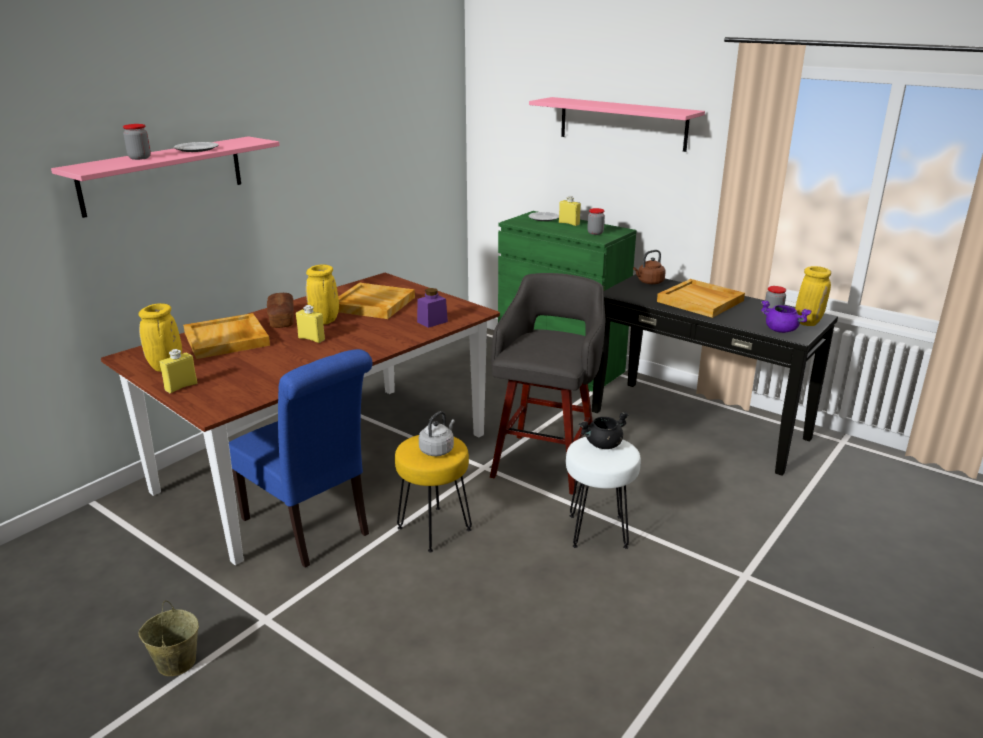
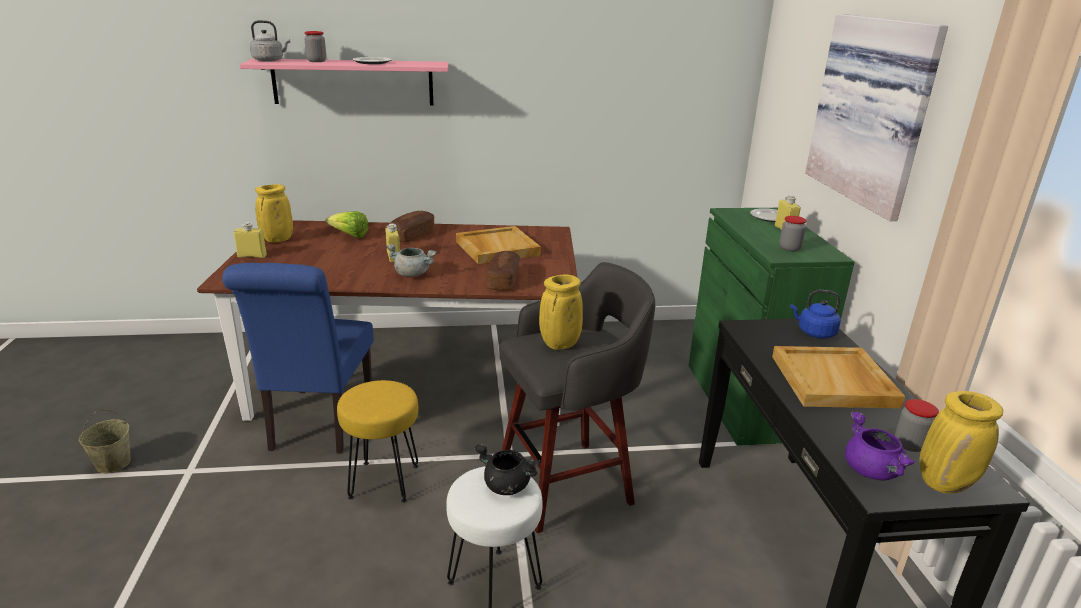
camera: 45 degrees right, 0 degrees up
beige tray [183,313,270,359] -> lettuce [325,211,369,238]
yellow vase [306,264,339,325] -> yellow vase moved to [539,274,583,350]
purple jar [417,288,448,328] -> bread [486,251,520,290]
grey kettle [419,411,455,456] -> grey kettle moved to [250,20,290,62]
pink shelf [529,97,705,152] -> picture [805,14,948,221]
brown kettle [633,250,666,284] -> blue kettle [791,290,841,339]
none -> grey cooking pot [386,244,437,277]

